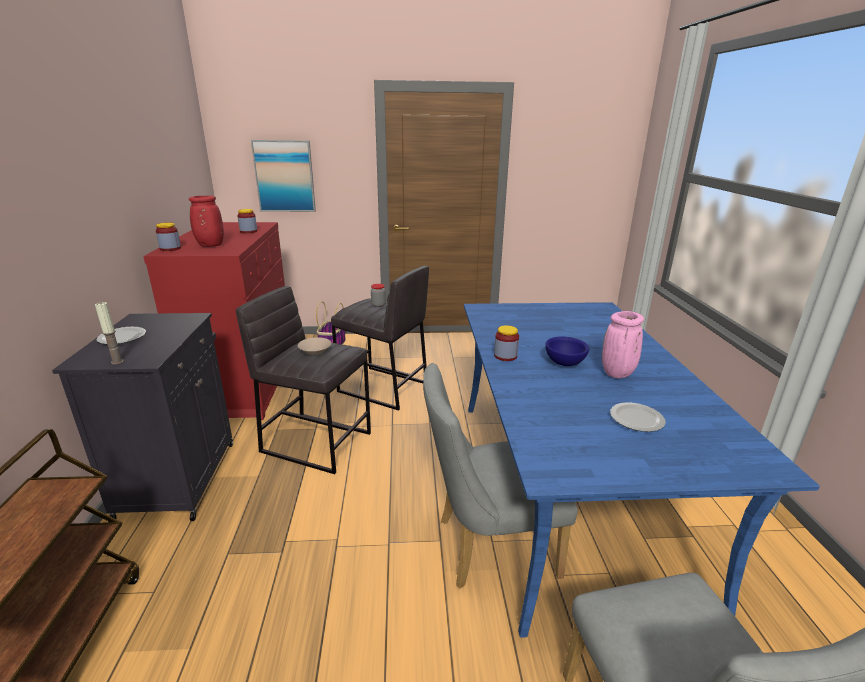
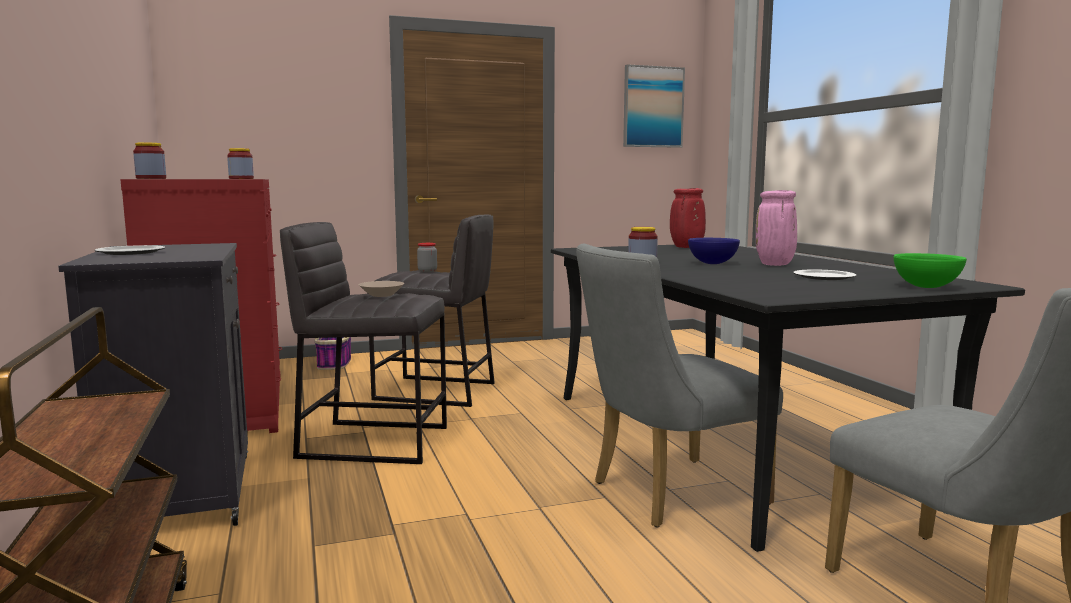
camera: 15 degrees left, 15 degrees down
candle [95,302,124,364] -> none
red vase [189,196,224,247] -> red vase moved to [670,188,706,248]
picture [251,140,316,212] -> picture moved to [623,64,685,148]
blue dining table [464,302,820,638] -> black dining table [551,245,1025,552]
none -> green bowl [893,253,967,288]

